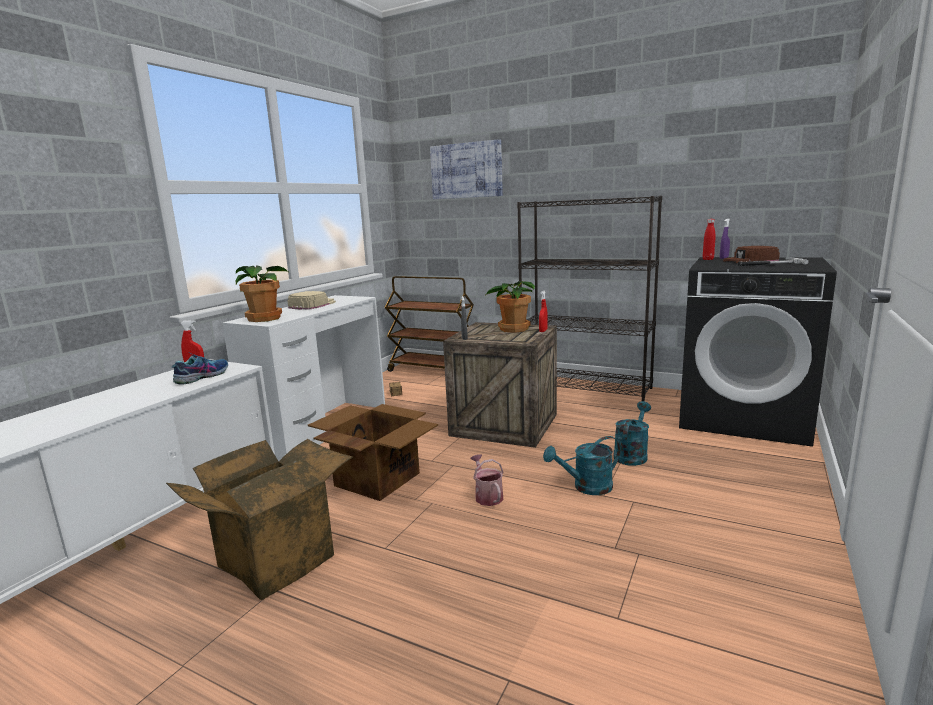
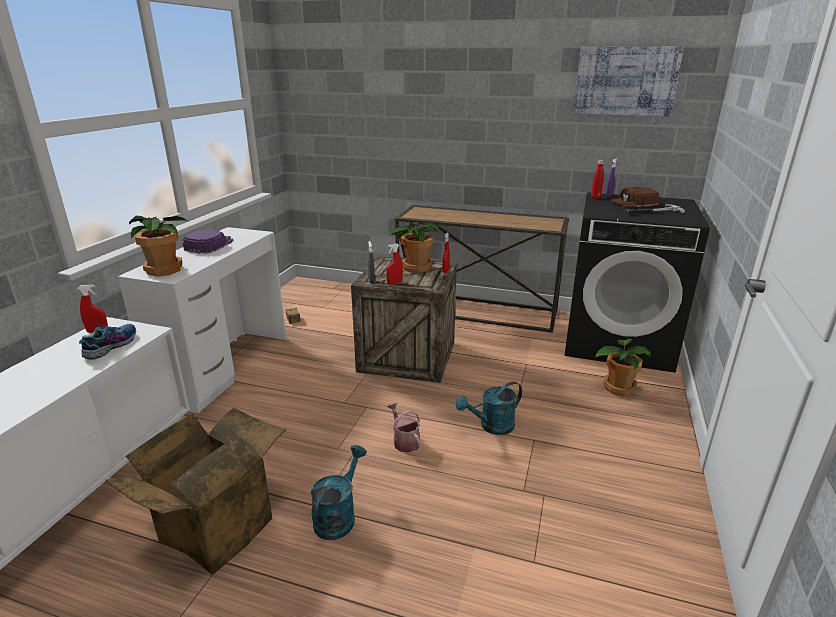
camera: 10 degrees left, 10 degrees up
beige cap [287,291,336,310] -> purple cap [182,230,233,254]
cardboard box [308,404,438,501] -> none
brown cart [384,276,474,372] -> none
picture [430,139,503,199] -> picture moved to [573,46,684,117]
black bookcase [517,196,662,402] -> console table [394,205,569,333]
turquoise watering can [614,401,651,466] -> turquoise watering can moved to [311,445,367,540]
none -> red spray bottle [386,243,403,285]
none -> potted plant [594,339,650,397]

